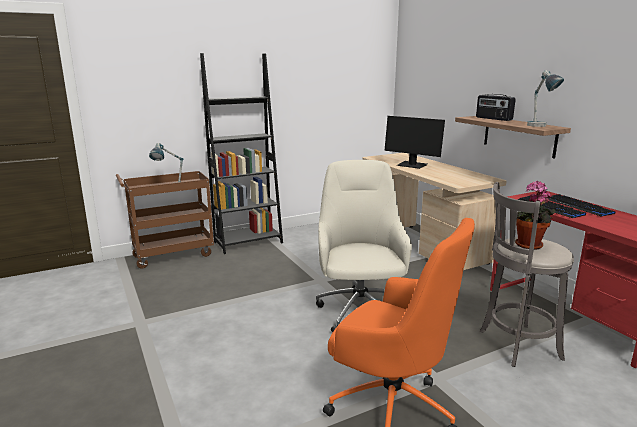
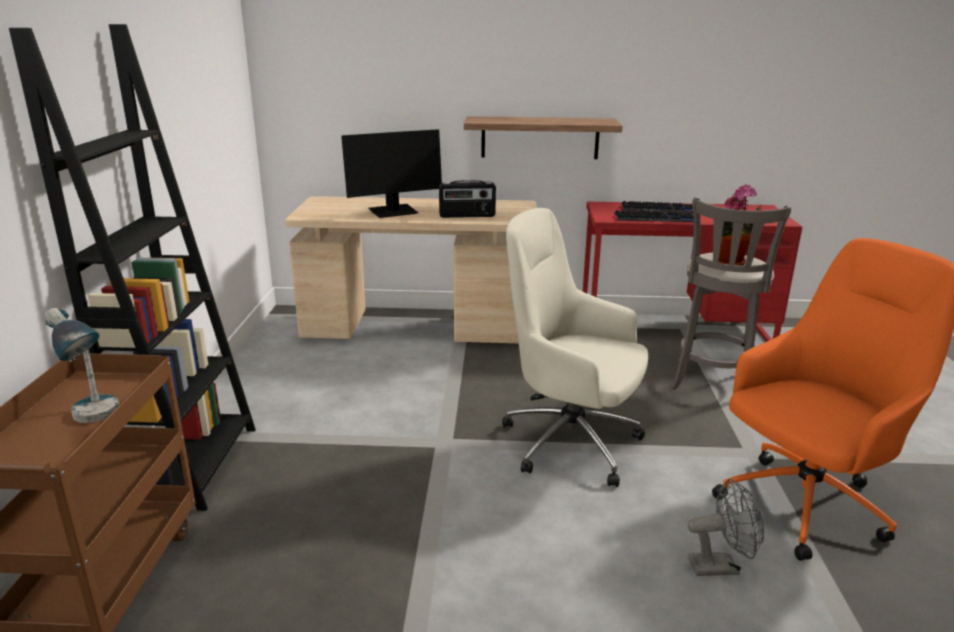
camera: 60 degrees left, 5 degrees up
radio [476,94,516,121] -> radio moved to [439,180,496,218]
table lamp [527,70,564,127] -> none
none -> grey fan [688,479,764,576]

